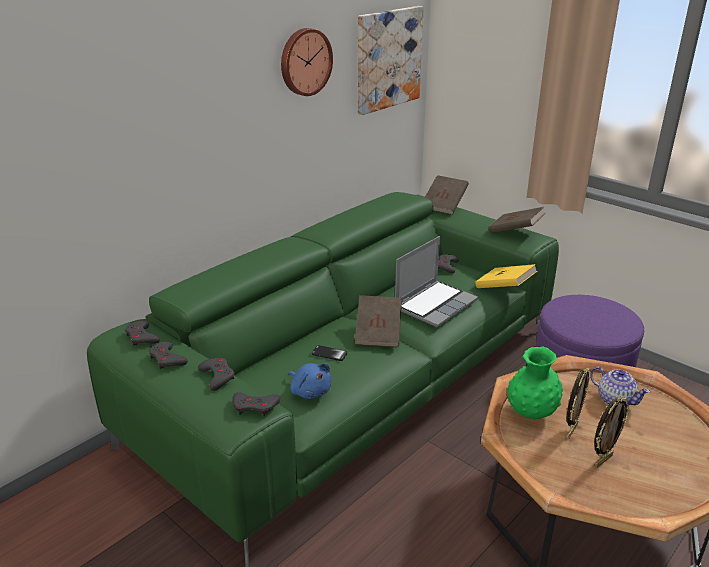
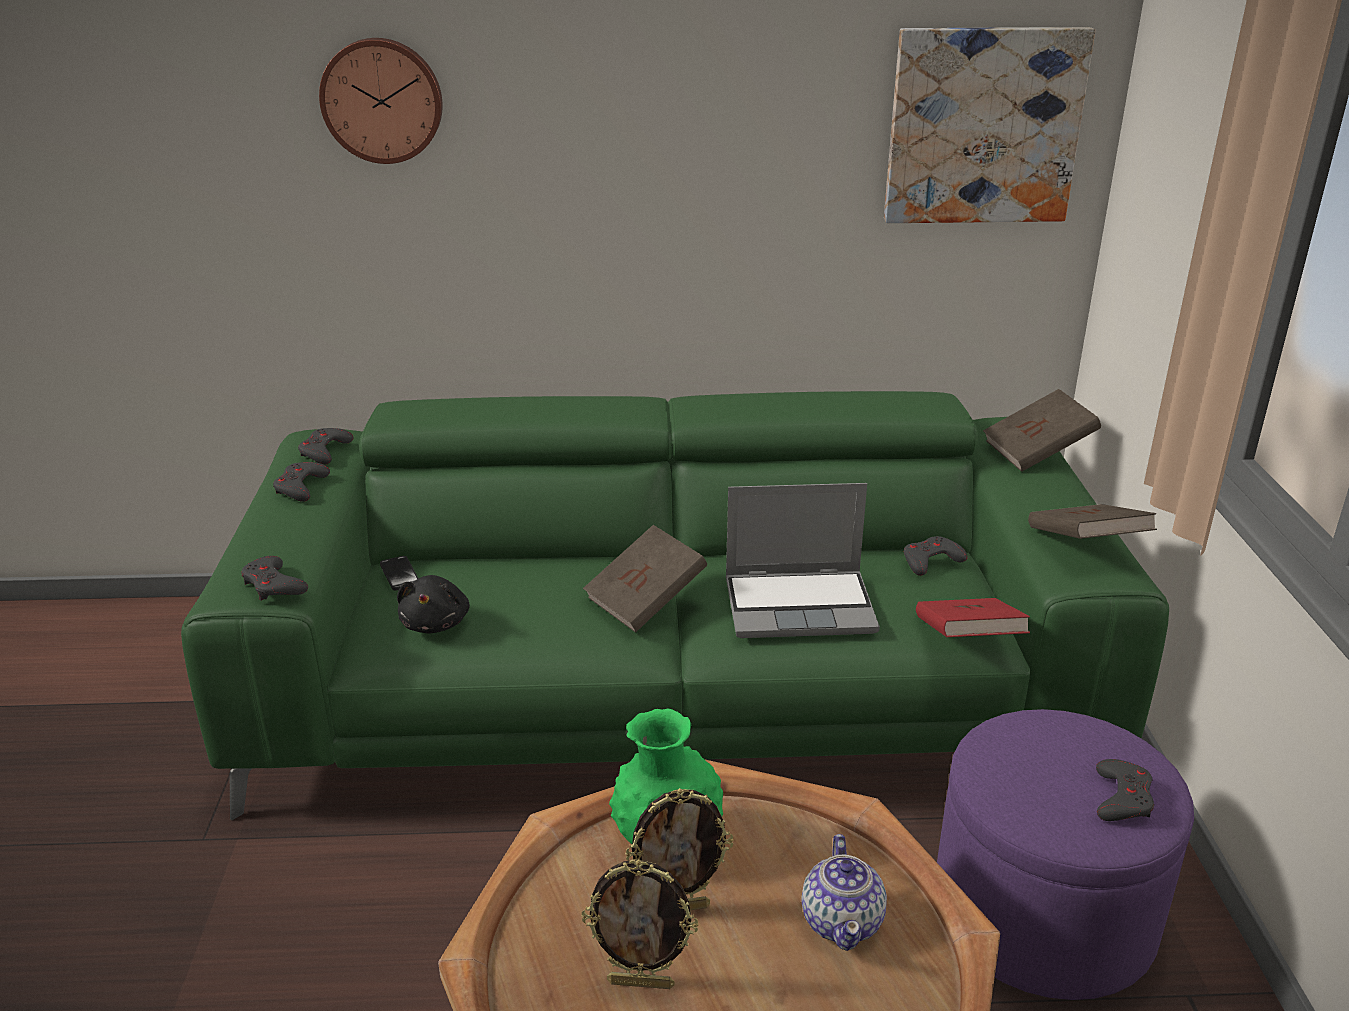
camera: 45 degrees right, 0 degrees up
grey game controller [198,358,234,391] -> grey game controller moved to [1096,759,1154,821]
wall clock [281,28,333,96] -> wall clock moved to [319,38,443,164]
blue plush toy [289,363,332,399] -> black plush toy [397,575,470,633]
phone [312,345,347,361] -> phone moved to [380,556,418,591]
yellow book [476,264,537,288] -> red book [916,598,1030,637]

